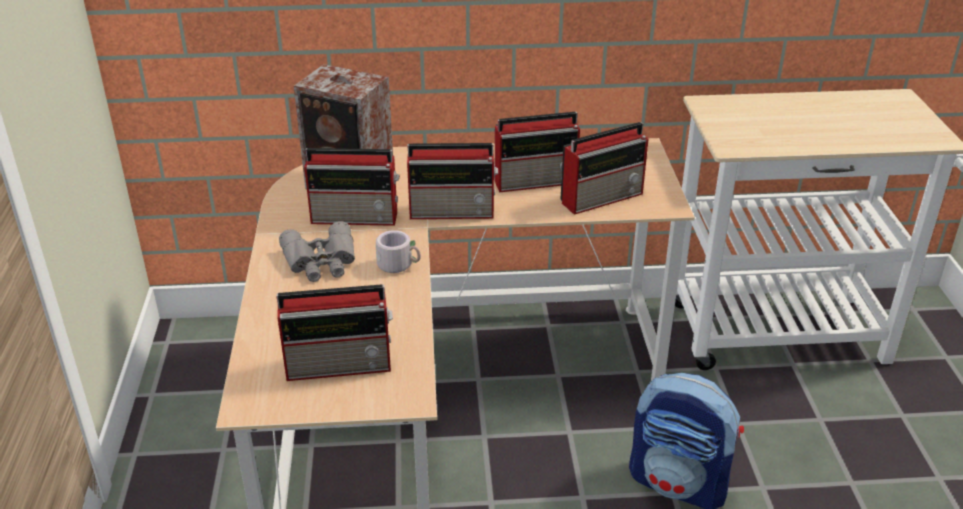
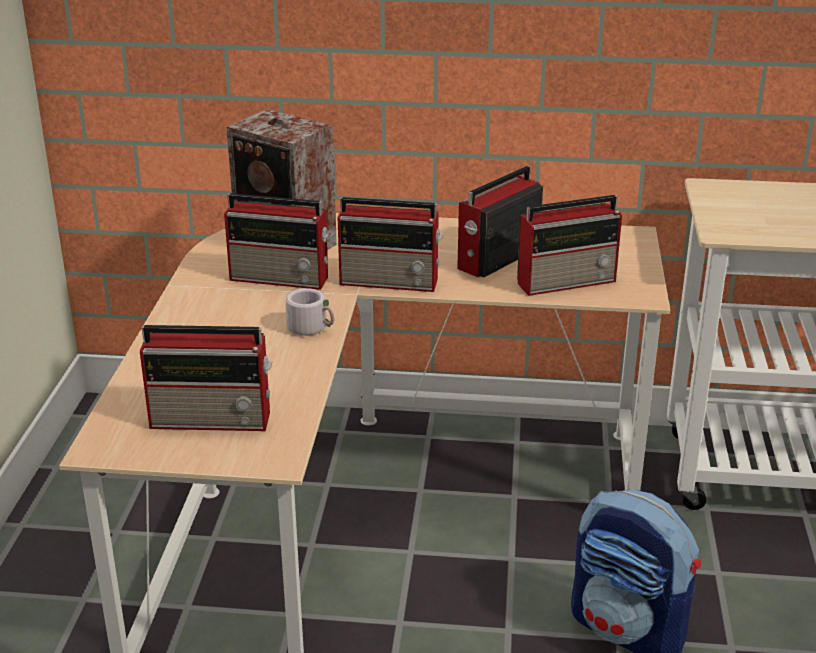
camera: 10 degrees right, 5 degrees down
grey binoculars [279,221,355,282] -> none
radio [494,112,580,192] -> radio turned 135 degrees clockwise [457,166,543,277]

